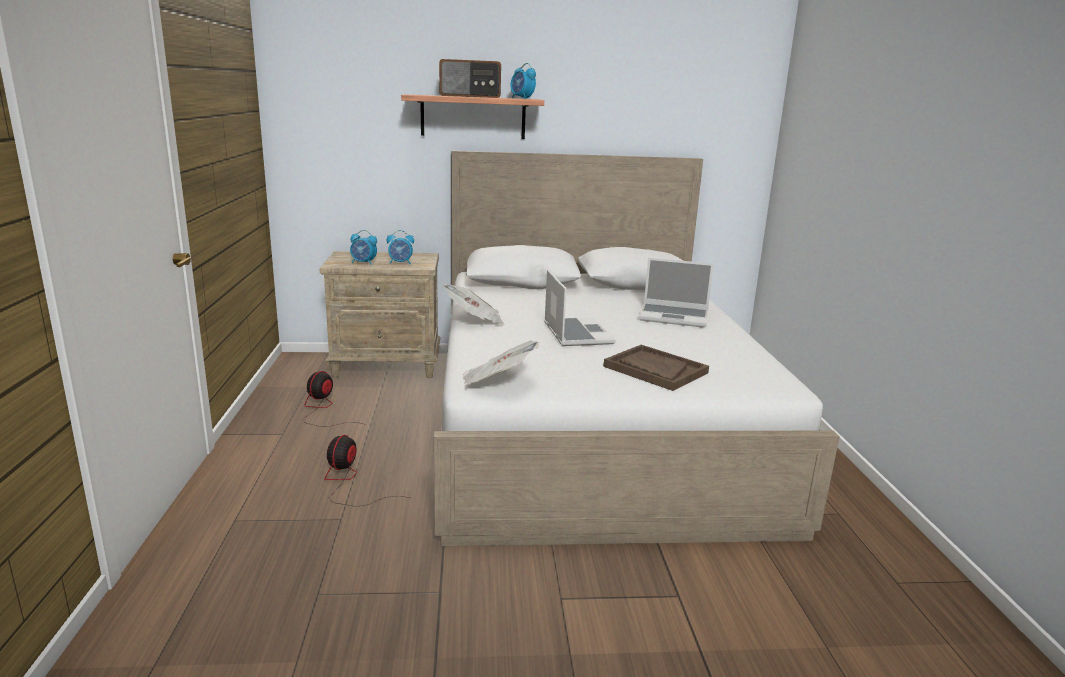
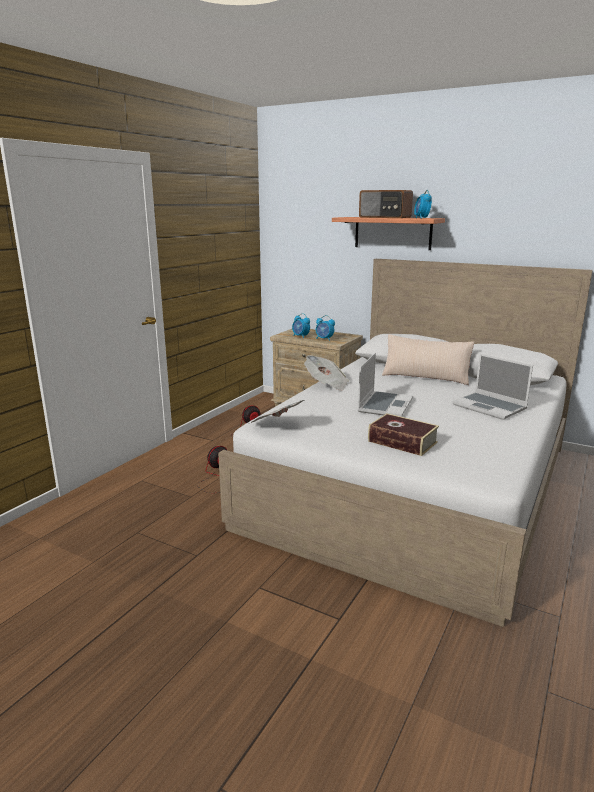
camera: 35 degrees right, 0 degrees up
brown tray [603,345,709,391] -> book [368,413,439,456]
none -> beige pillow [382,334,474,385]

